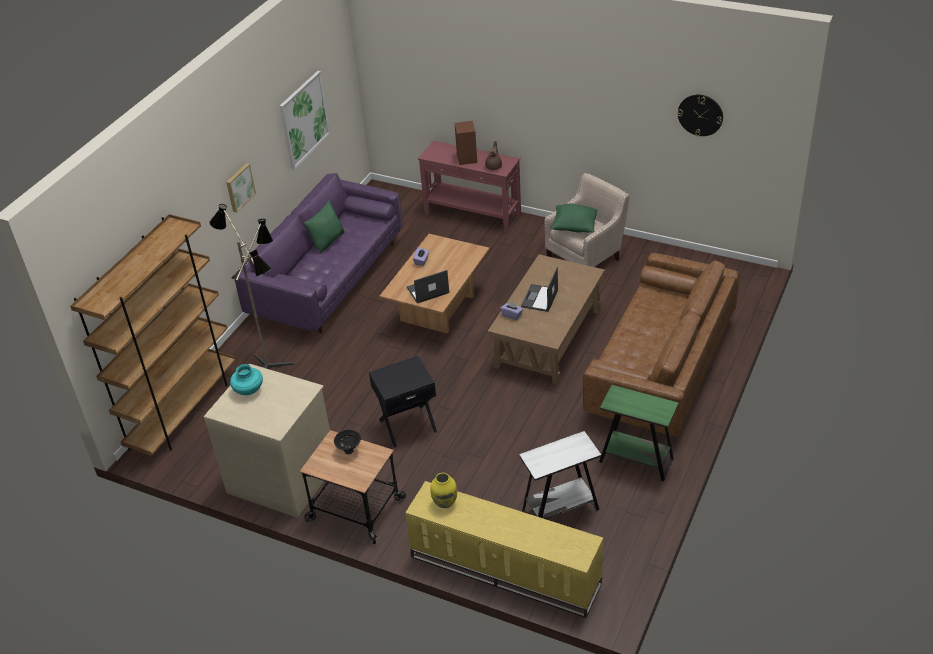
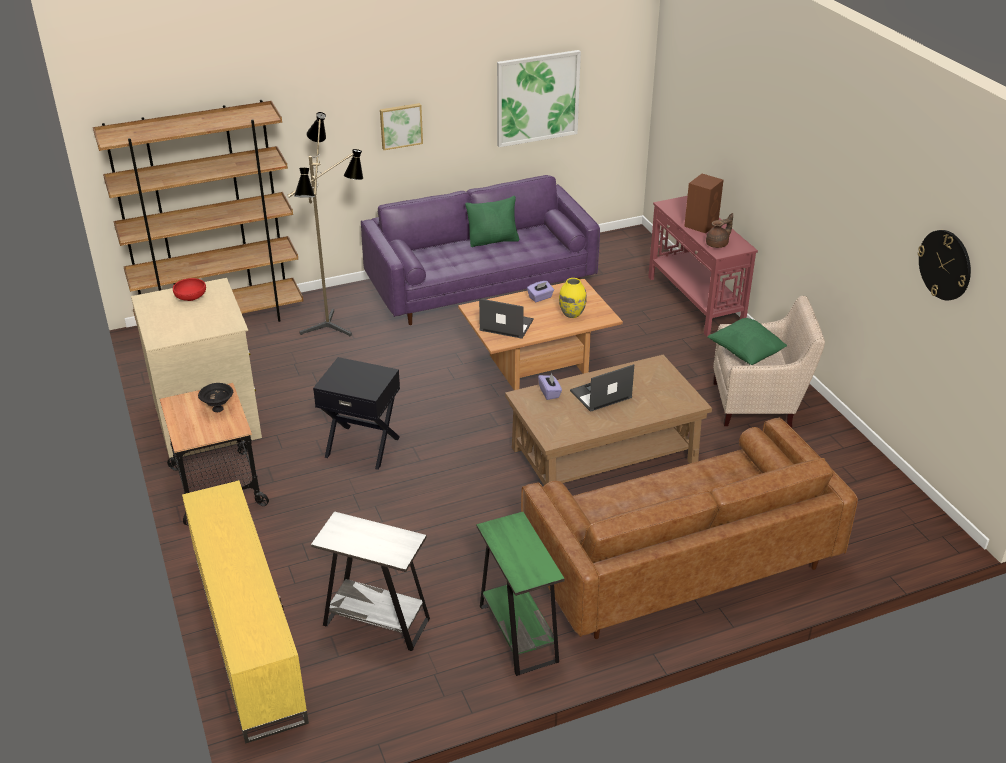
camera: 40 degrees right, 5 degrees down
turquoise vase [230,364,263,395] -> red bowl [173,278,206,301]
yellow vase [430,473,457,508] -> yellow vase moved to [559,278,587,318]

